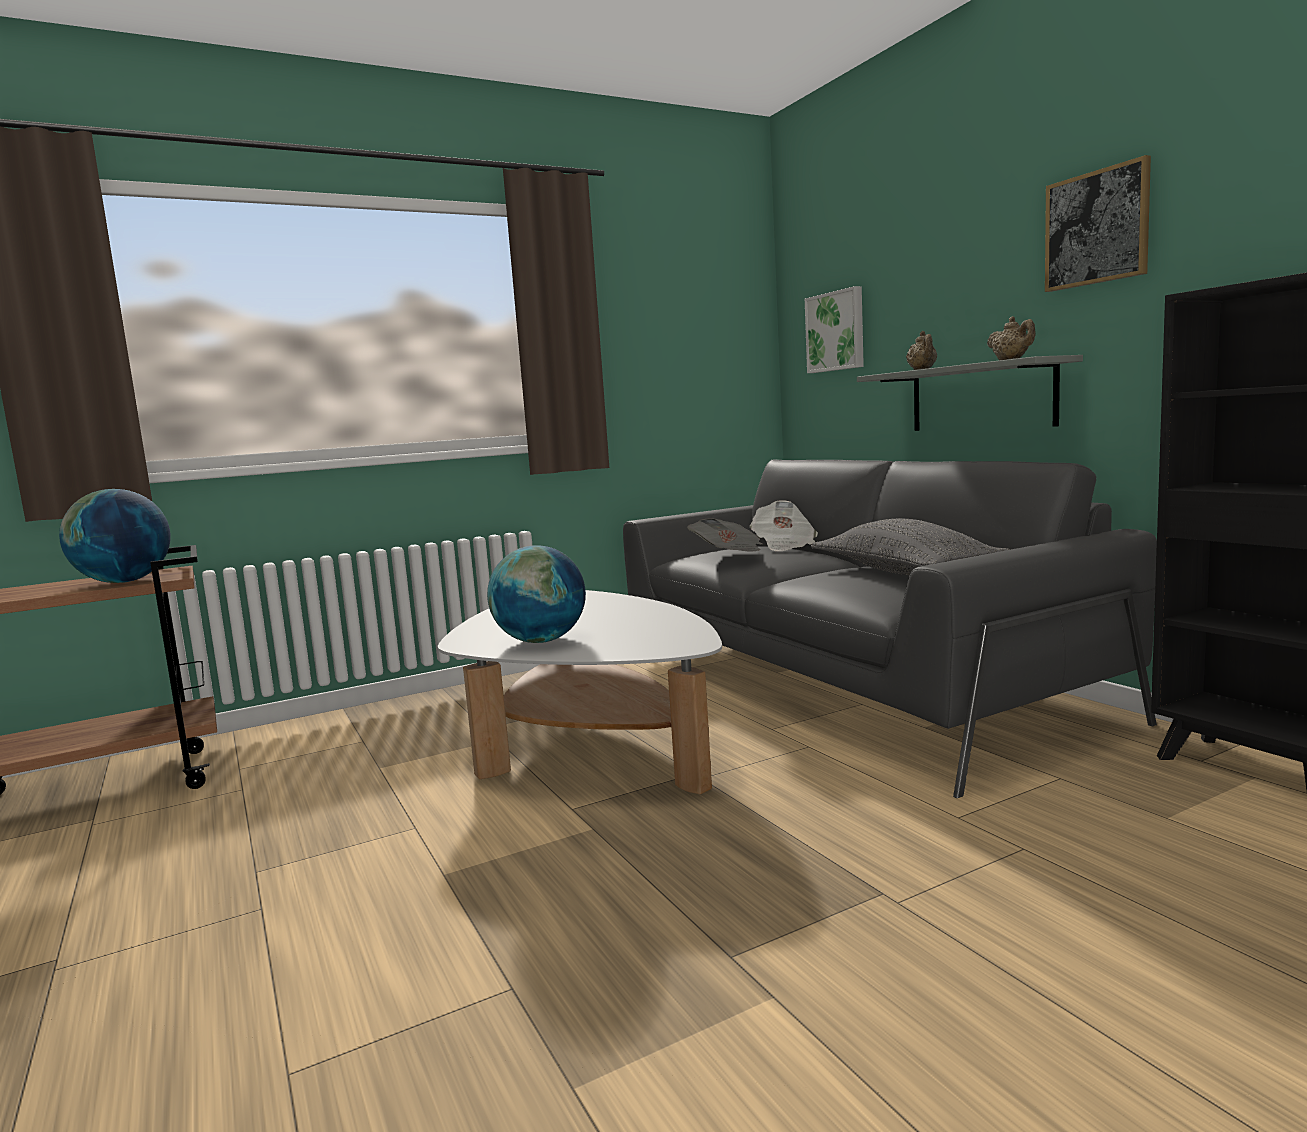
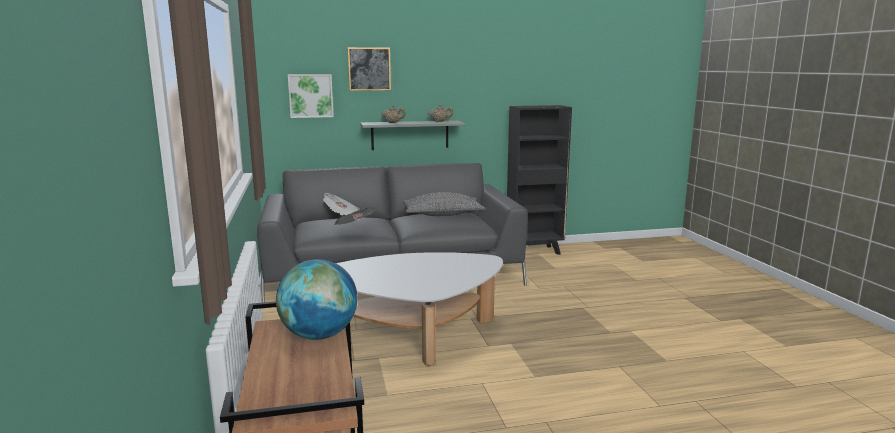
camera: 75 degrees left, 5 degrees up
globe [487,545,586,643] -> none
picture [1045,155,1151,292] -> picture moved to [348,47,391,91]

